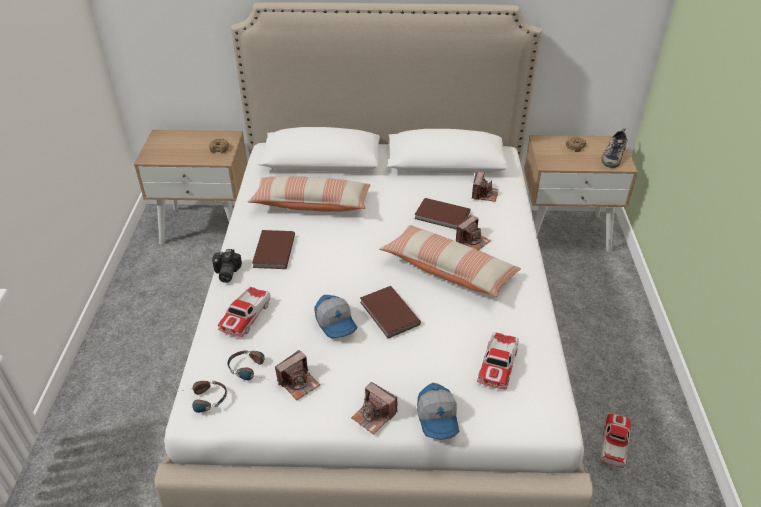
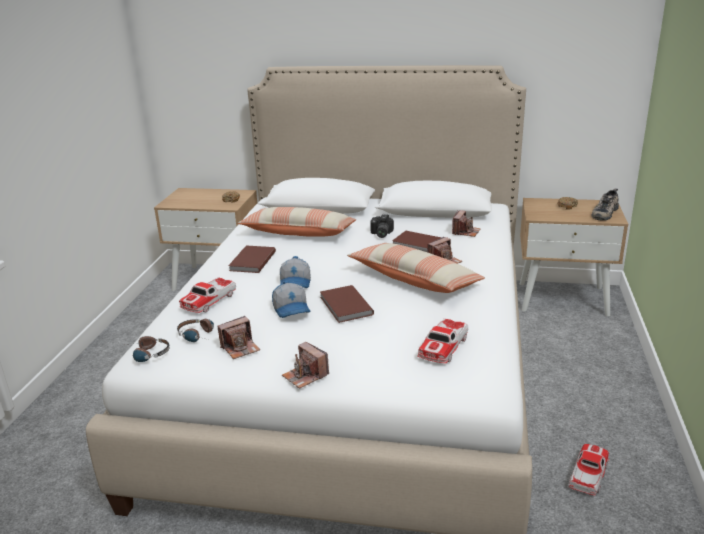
camera: 10 degrees right, 15 degrees down
camera [212,249,242,283] -> camera moved to [370,214,394,238]
cap [417,383,459,440] -> cap moved to [280,256,311,288]

